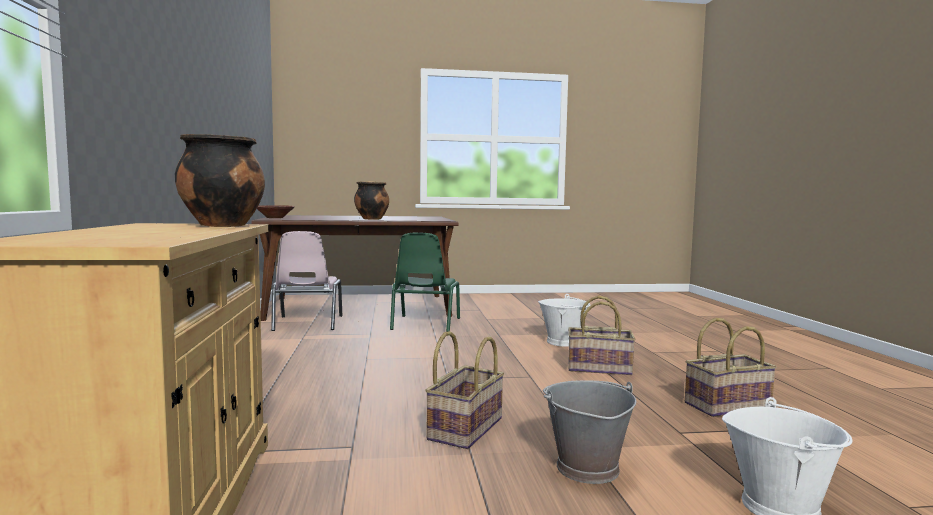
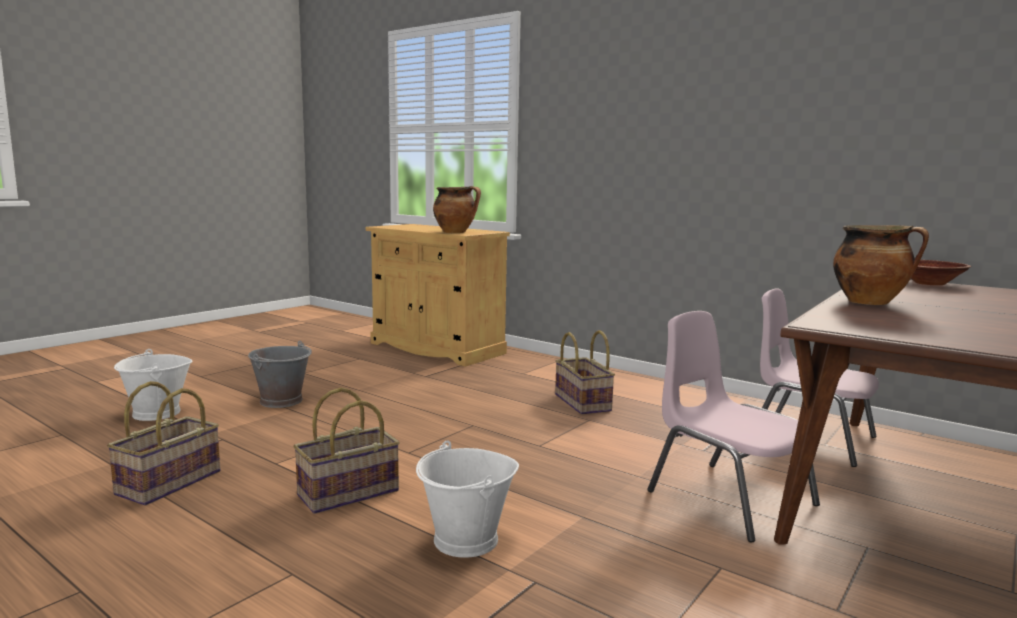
camera: 135 degrees right, 5 degrees up
green chair [390,233,460,332] -> pink chair [648,311,820,542]
basket [425,331,504,449] -> basket moved to [555,330,615,414]

